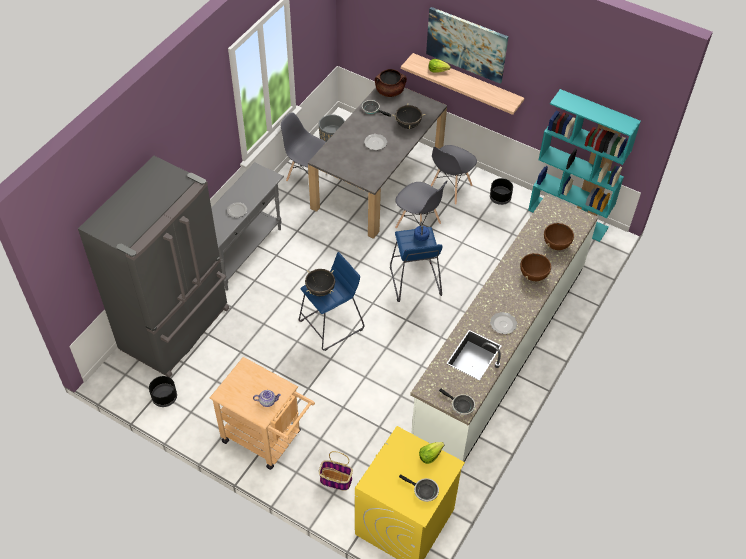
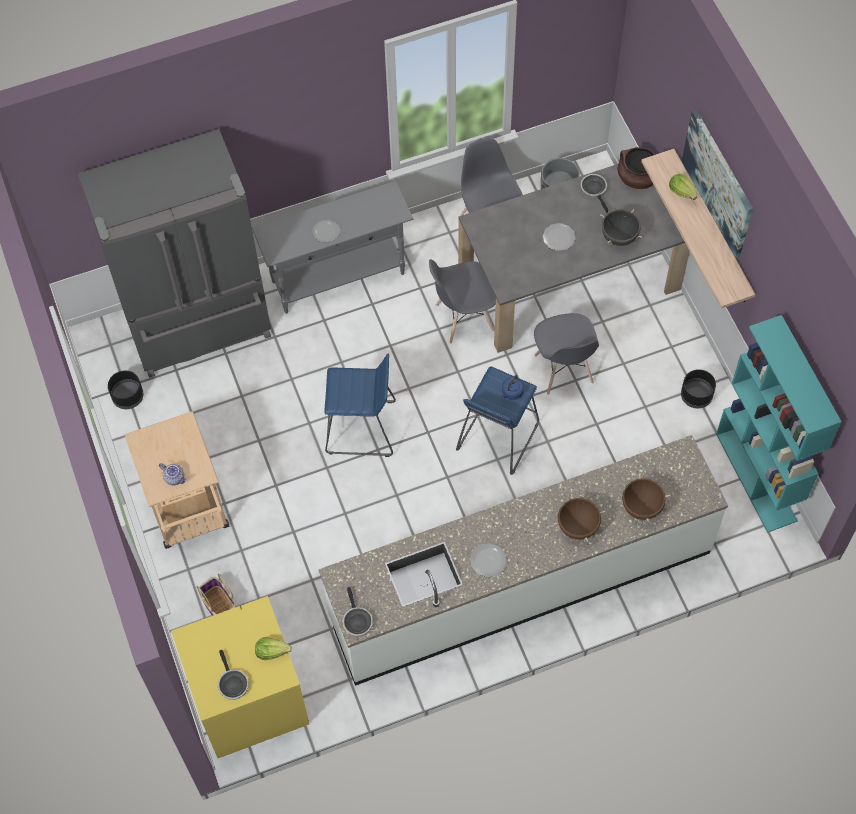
camera: 40 degrees right, 10 degrees up
black cooking pot [305,269,335,296] -> none
grey chair [431,145,477,205] -> grey chair moved to [429,259,496,343]

